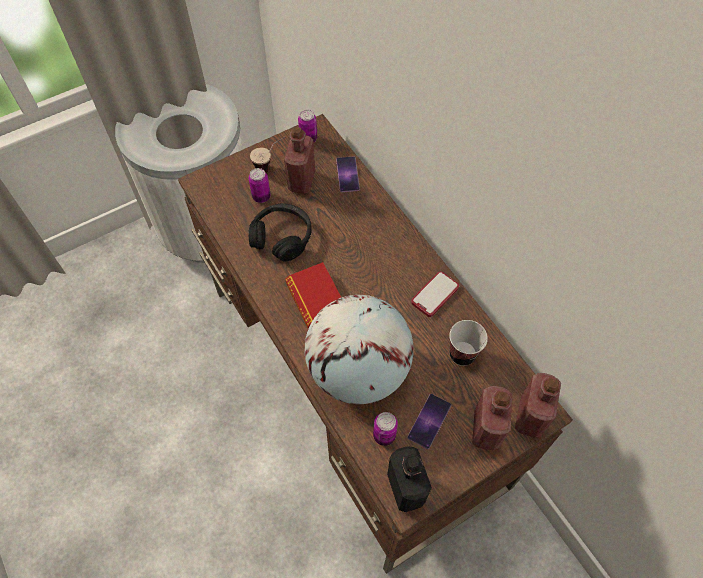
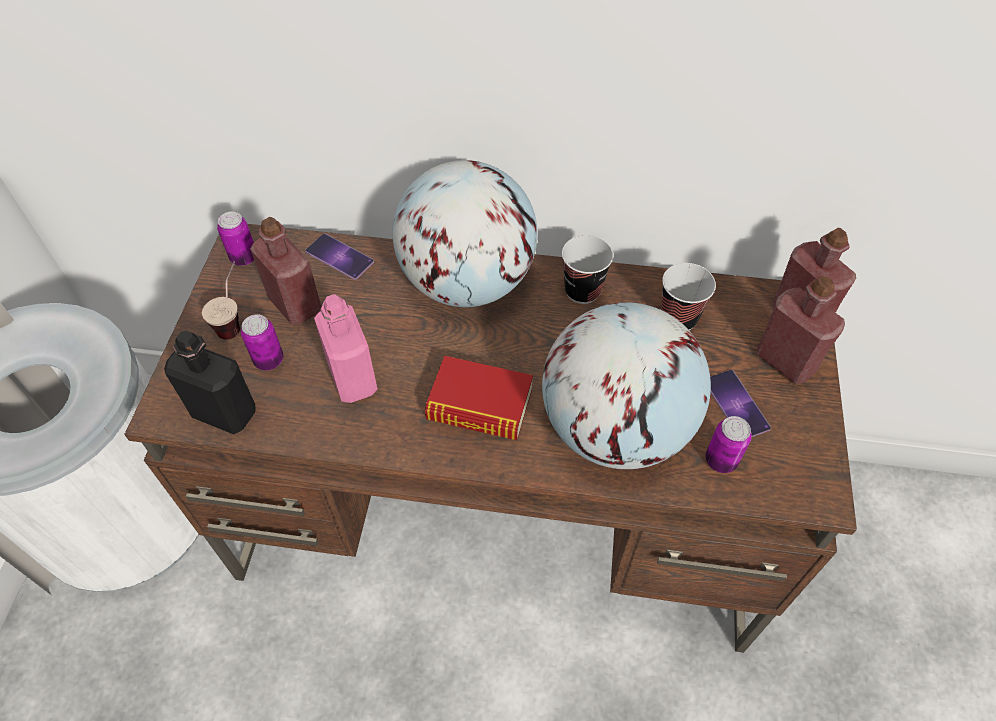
camera: 50 degrees left, 5 degrees down
black headphones [249,203,312,262] -> pink bottle [314,294,377,403]
black bottle [387,446,432,512] -> black bottle moved to [164,331,256,434]
phone [411,271,459,317] -> cup [562,235,613,304]
none -> globe [393,160,538,307]

